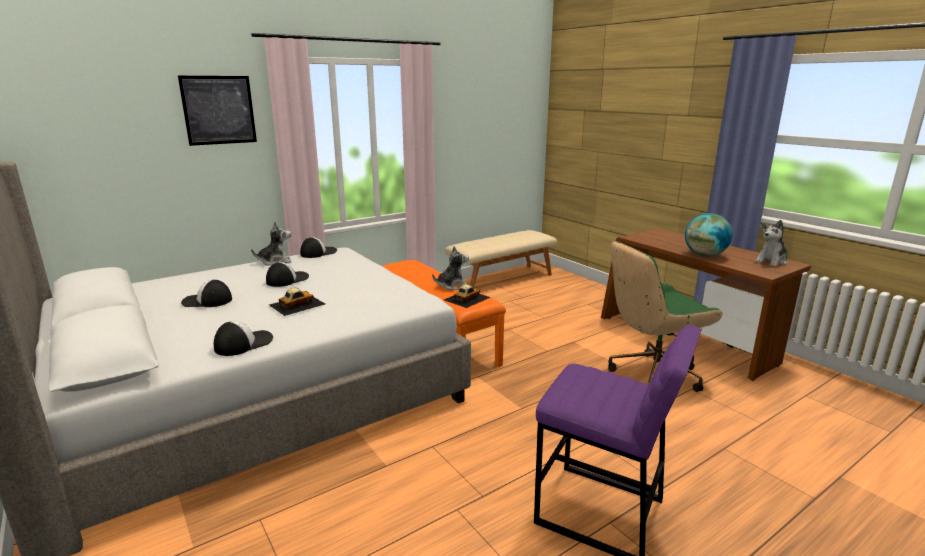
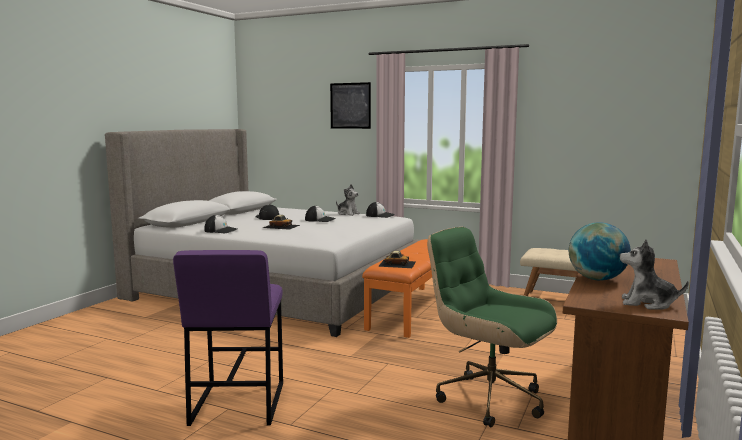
camera: 60 degrees right, 10 degrees down
plush toy [432,246,469,290] -> none

